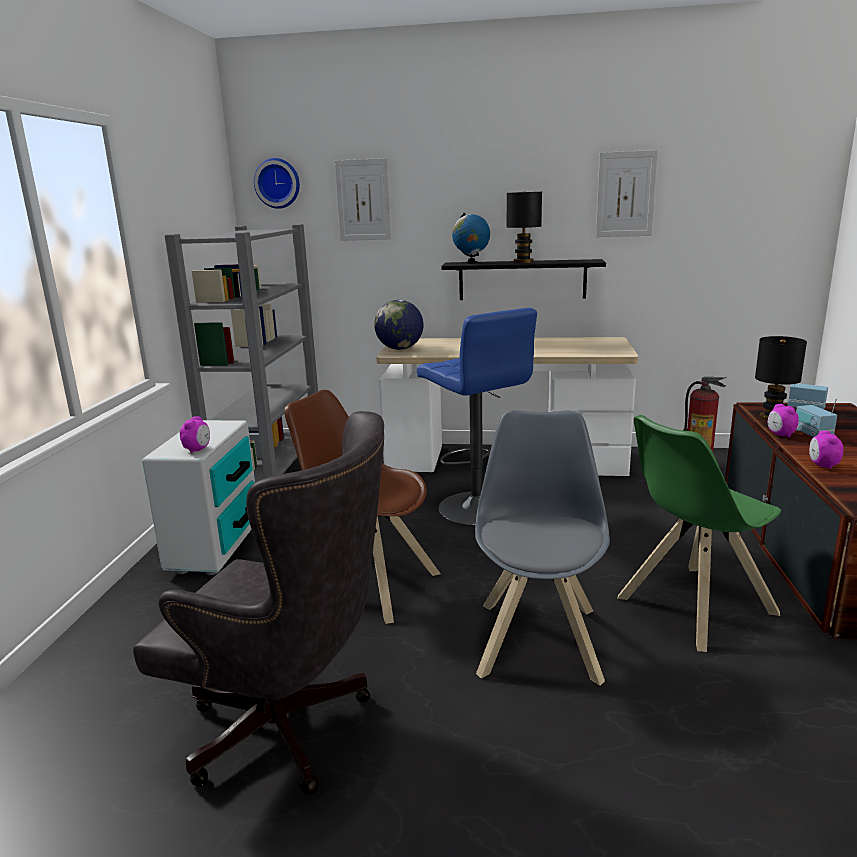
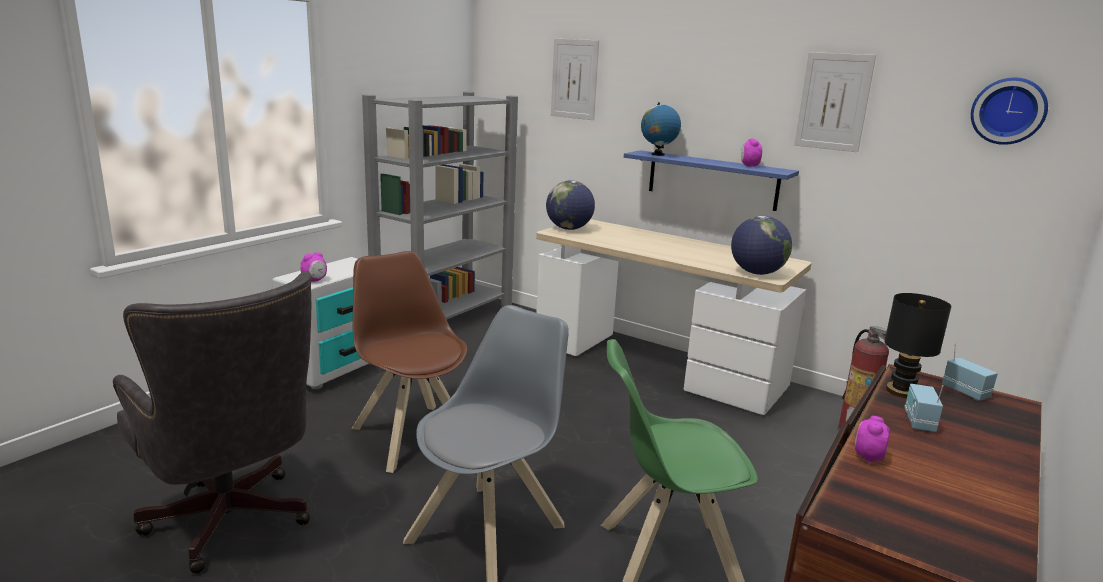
camera: 25 degrees right, 0 degrees up
wall clock [254,158,300,209] -> wall clock moved to [971,77,1048,145]
blue stool [417,308,537,525] -> none
black shelf [441,259,606,300] -> blue shelf [624,150,799,211]
black table lamp [507,191,542,263] -> none
alarm clock [768,404,799,437] -> alarm clock moved to [741,139,762,167]
none -> globe [731,216,792,275]

